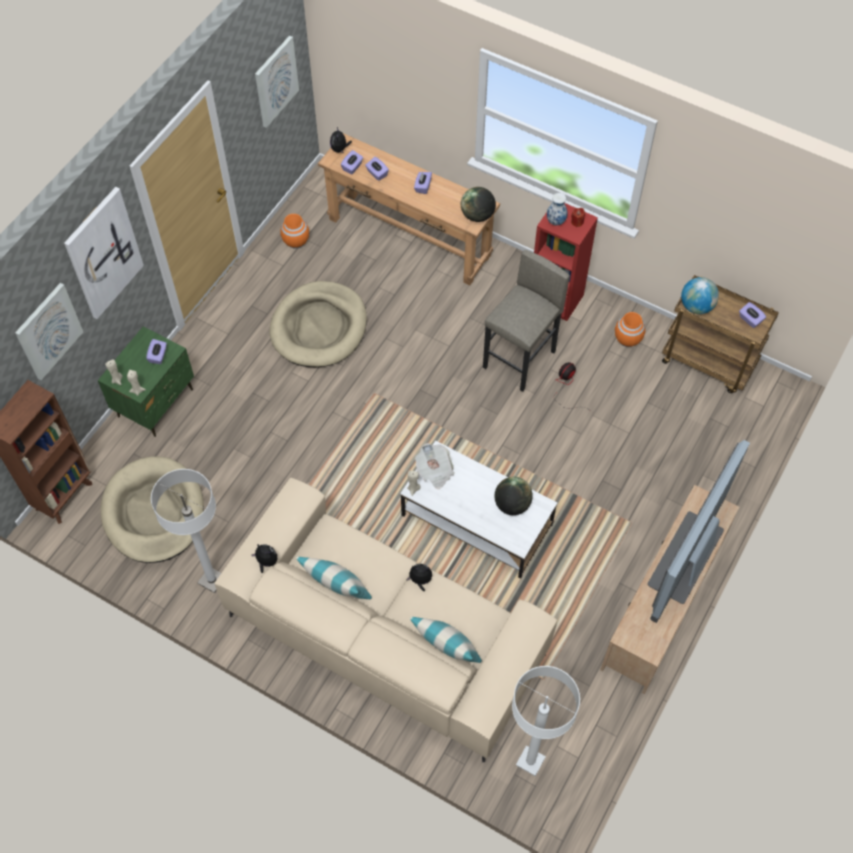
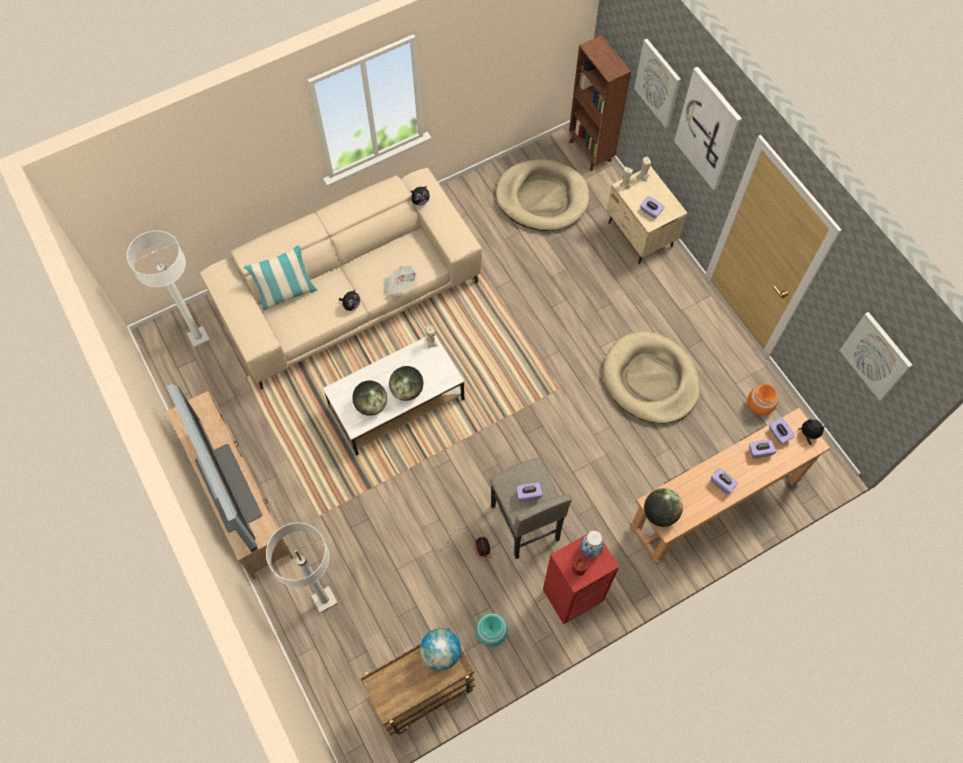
camera: 120 degrees right, 5 degrees up
green nightstand [98,326,194,437] -> beige nightstand [607,166,687,264]
white floor lamp [151,469,221,593] -> white floor lamp moved to [266,523,338,613]
pillow [296,556,372,599] -> none
newspaper [415,443,455,489] -> newspaper moved to [382,266,417,296]
orange vase [615,312,645,347] -> turquoise vase [476,613,508,647]
purple tissue box [739,302,766,328] -> purple tissue box moved to [516,483,543,502]
none -> globe [389,366,423,401]

